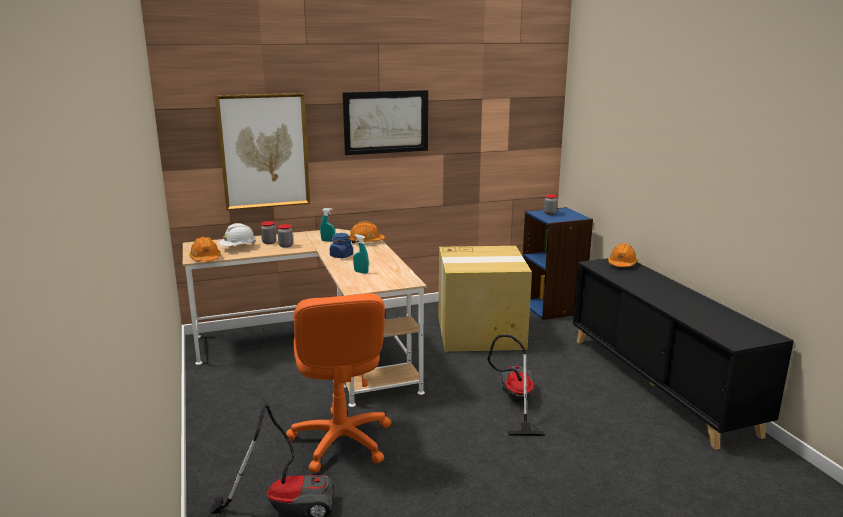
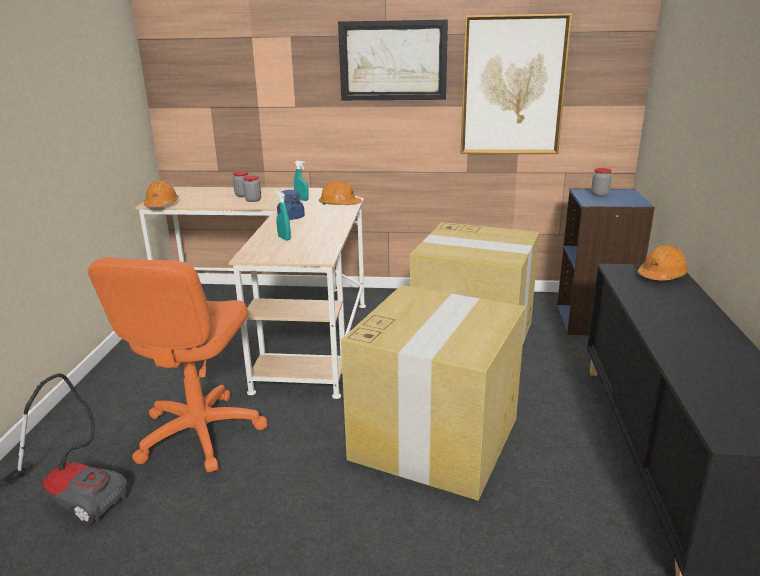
camera: 25 degrees right, 5 degrees up
picture [215,93,310,210] -> picture moved to [461,13,572,154]
white hard hat [219,223,256,246] -> none
vacuum cleaner [488,334,545,436] -> cardboard box [341,285,526,501]

